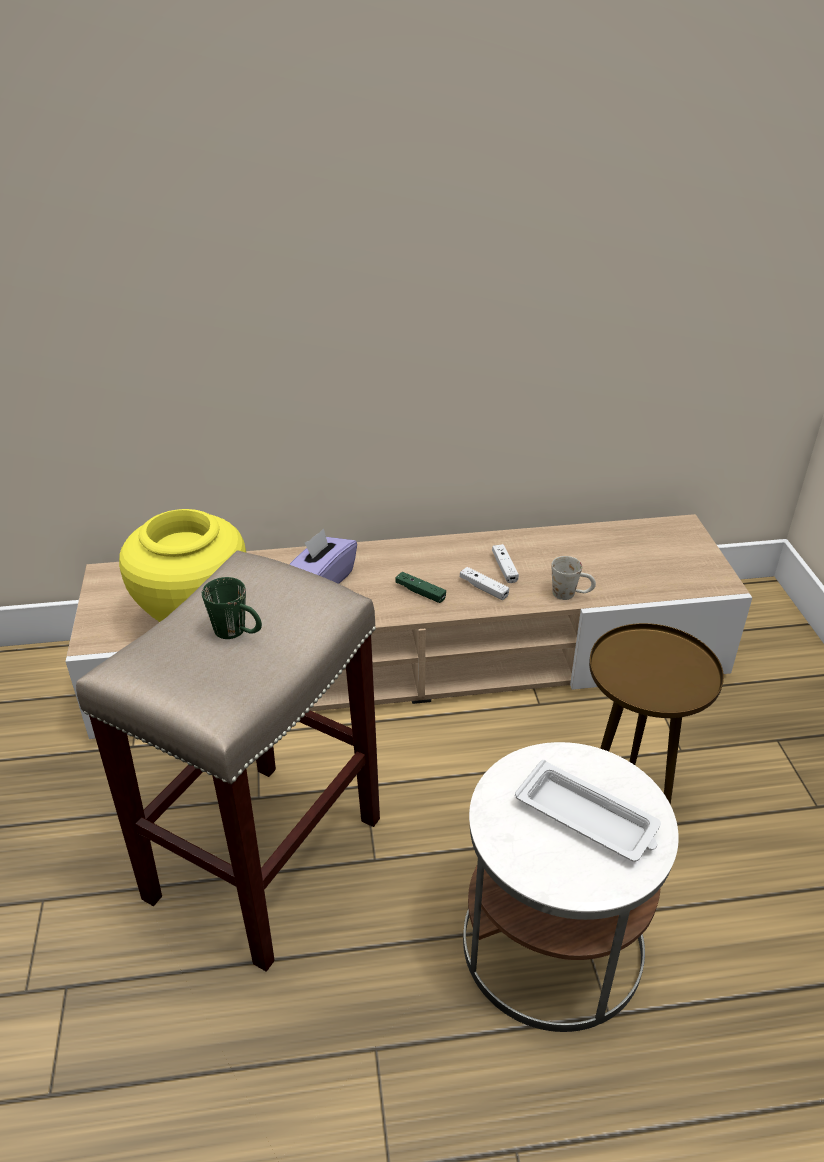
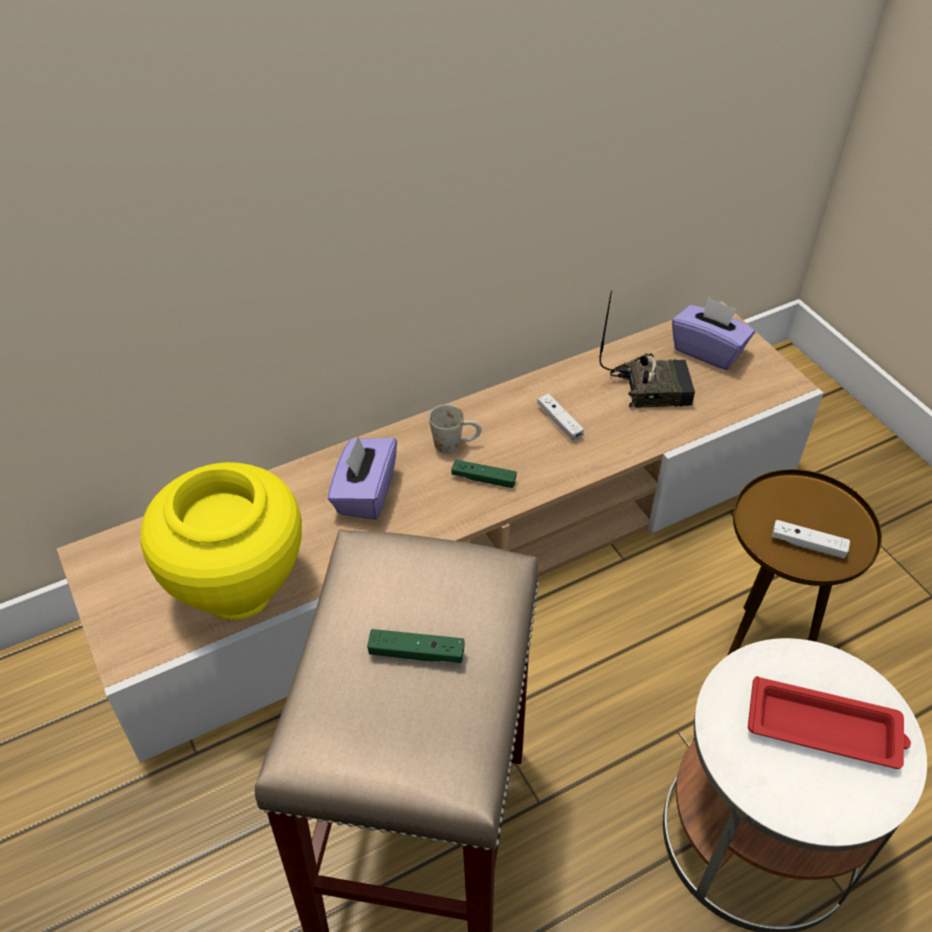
camera: 20 degrees left, 10 degrees up
green mug [202,577,262,639] -> green game controller [367,629,465,663]
white game controller [460,567,509,600] -> white game controller moved to [772,520,850,558]
white tray [515,760,661,862] -> red tray [748,676,911,769]
white mug [551,556,596,600] -> white mug moved to [429,404,482,454]
none -> radio [599,290,695,408]
none -> purple tissue box [672,297,755,370]

